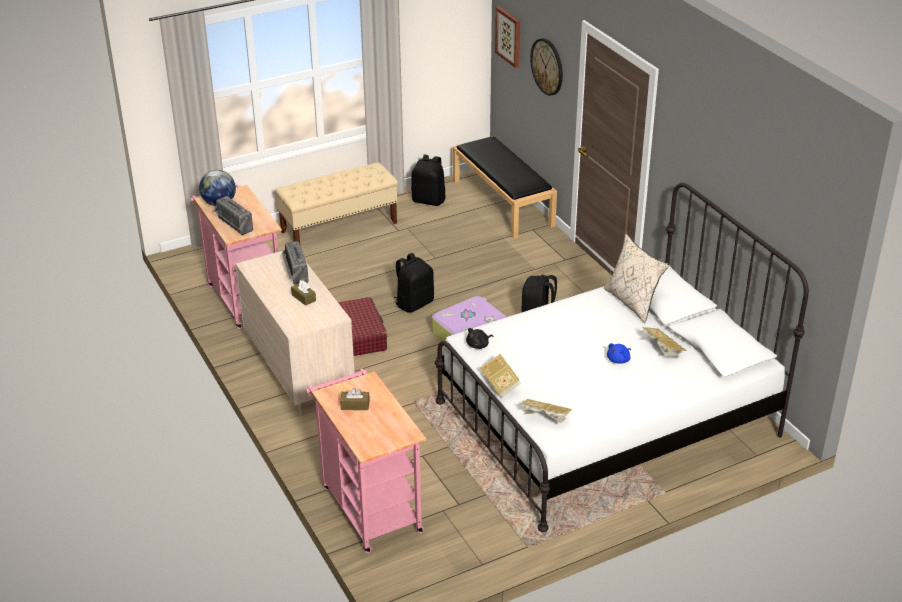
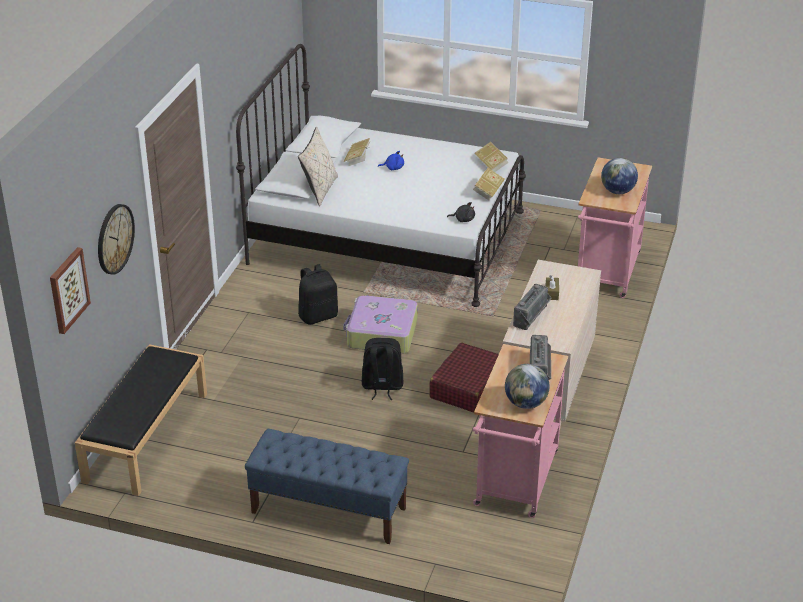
camera: 135 degrees left, 0 degrees up
beige bench [275,162,398,243] -> blue bench [245,429,409,544]
brown tissue box [340,388,370,410] -> globe [601,158,638,194]
black backpack [411,155,446,206] -> none

